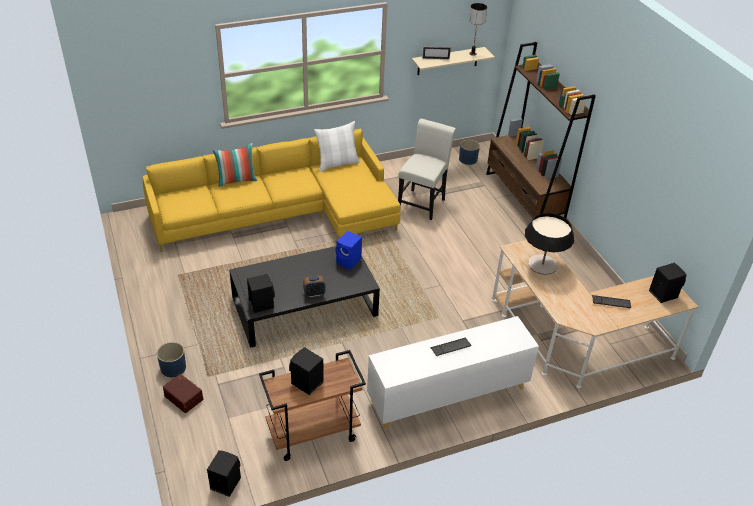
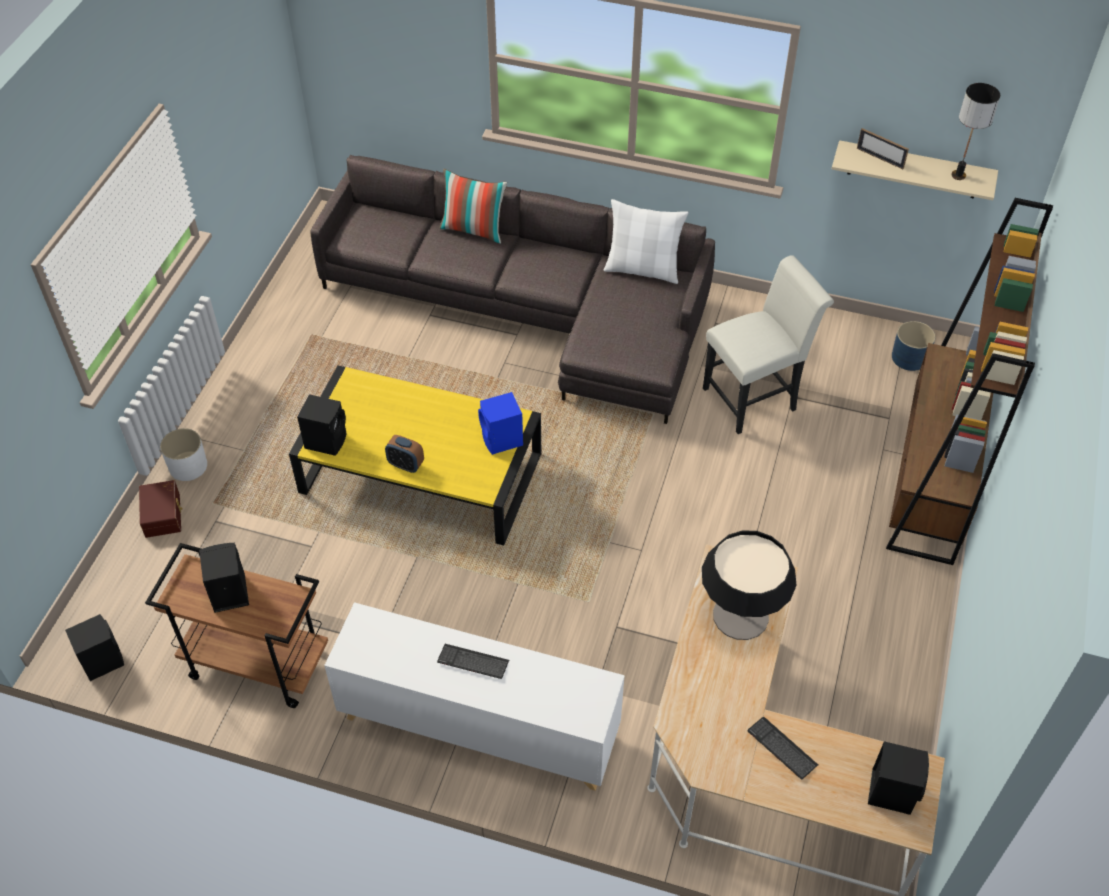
camera: 40 degrees right, 10 degrees up
yellow sofa [143,129,401,251] -> grey sofa [310,155,715,424]
blue planter [157,342,186,377] -> white planter [160,428,207,481]
black coffee table [229,246,380,348] -> yellow coffee table [289,366,541,545]

